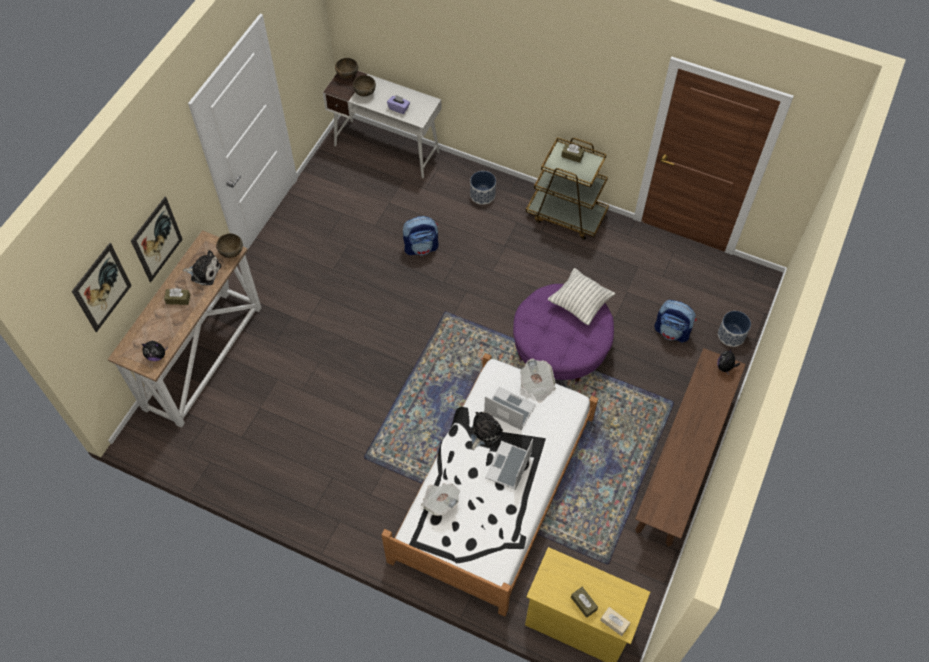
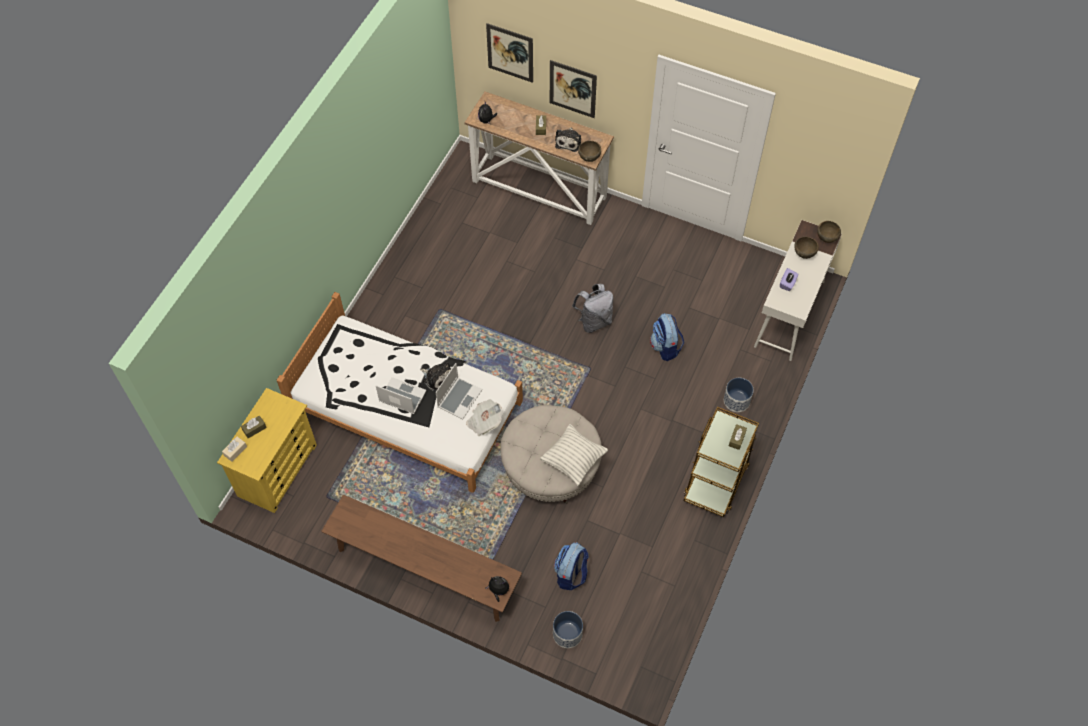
camera: 90 degrees right, 0 degrees up
newspaper [421,483,460,516] -> none
purple ottoman [513,284,614,384] -> beige ottoman [501,405,602,503]
none -> grey backpack [572,284,613,333]

